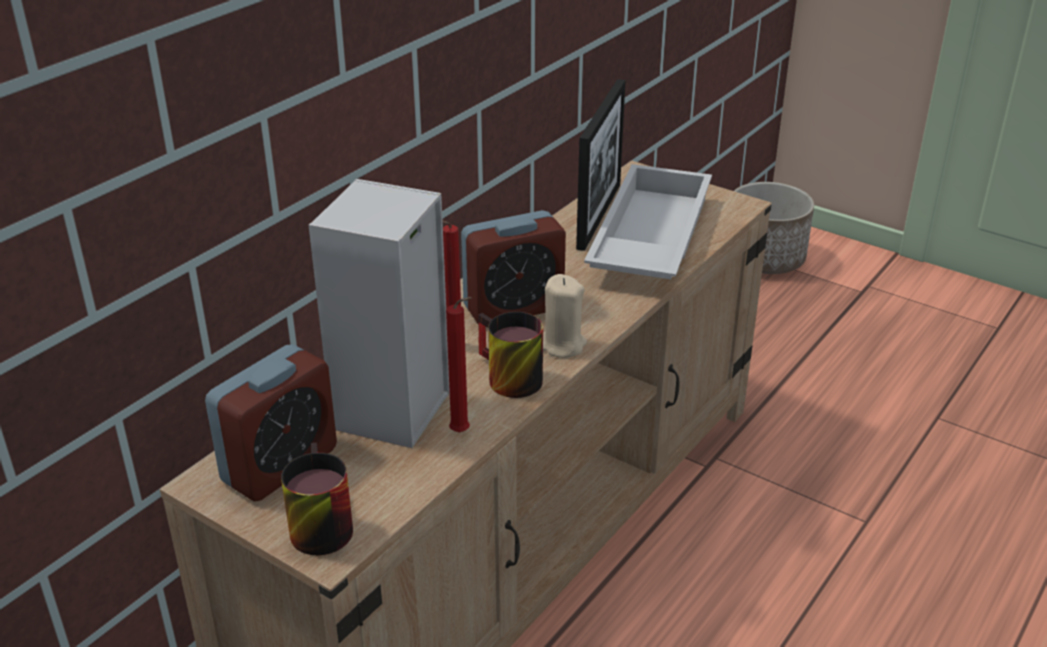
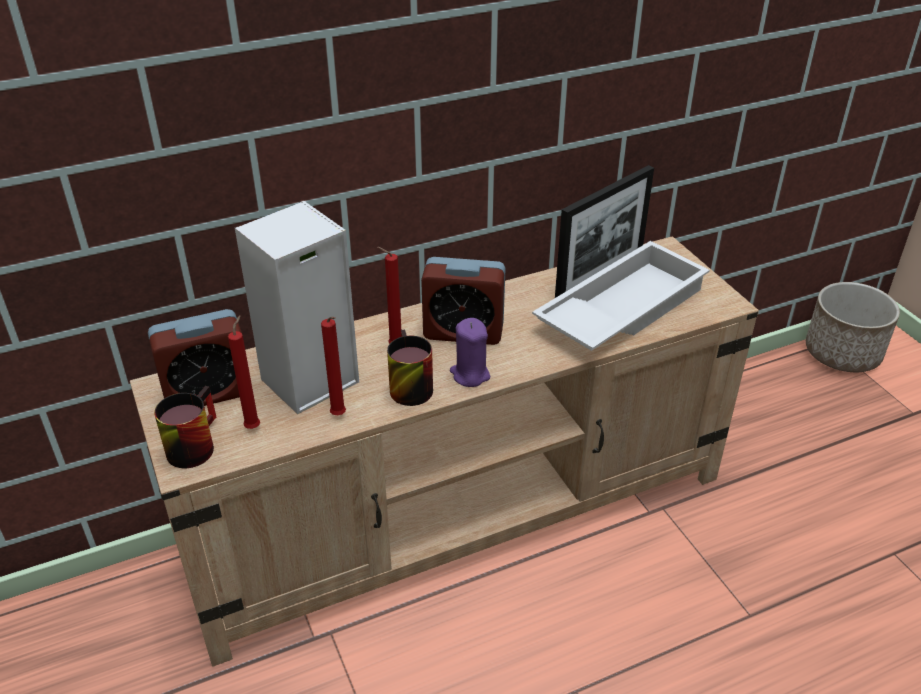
camera: 30 degrees right, 5 degrees up
beige candle [543,274,587,358] -> purple candle [450,318,490,387]
none -> red candle [228,315,260,429]

